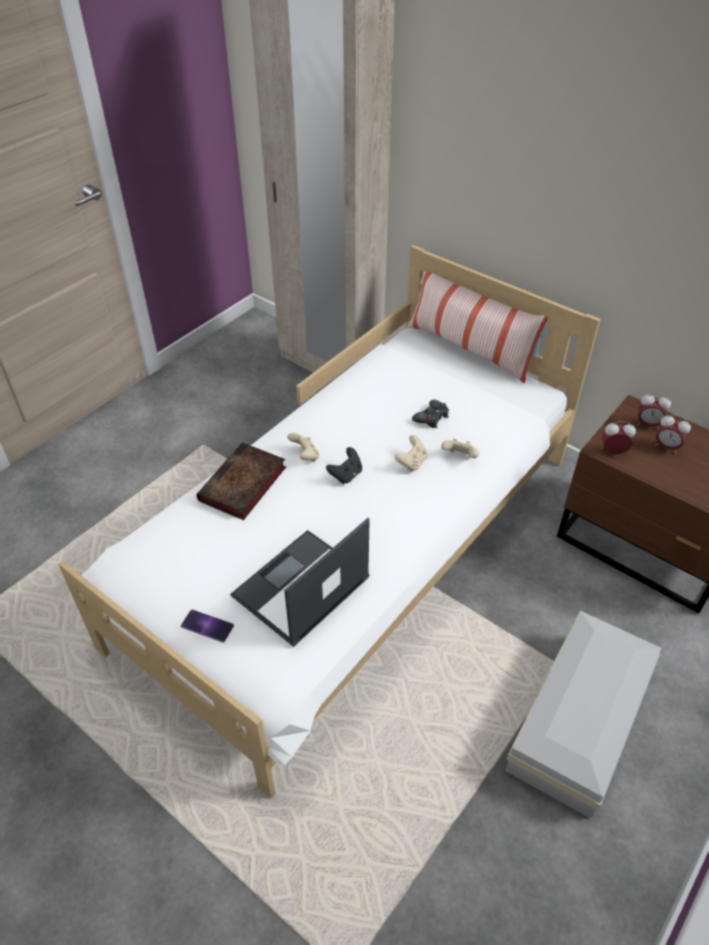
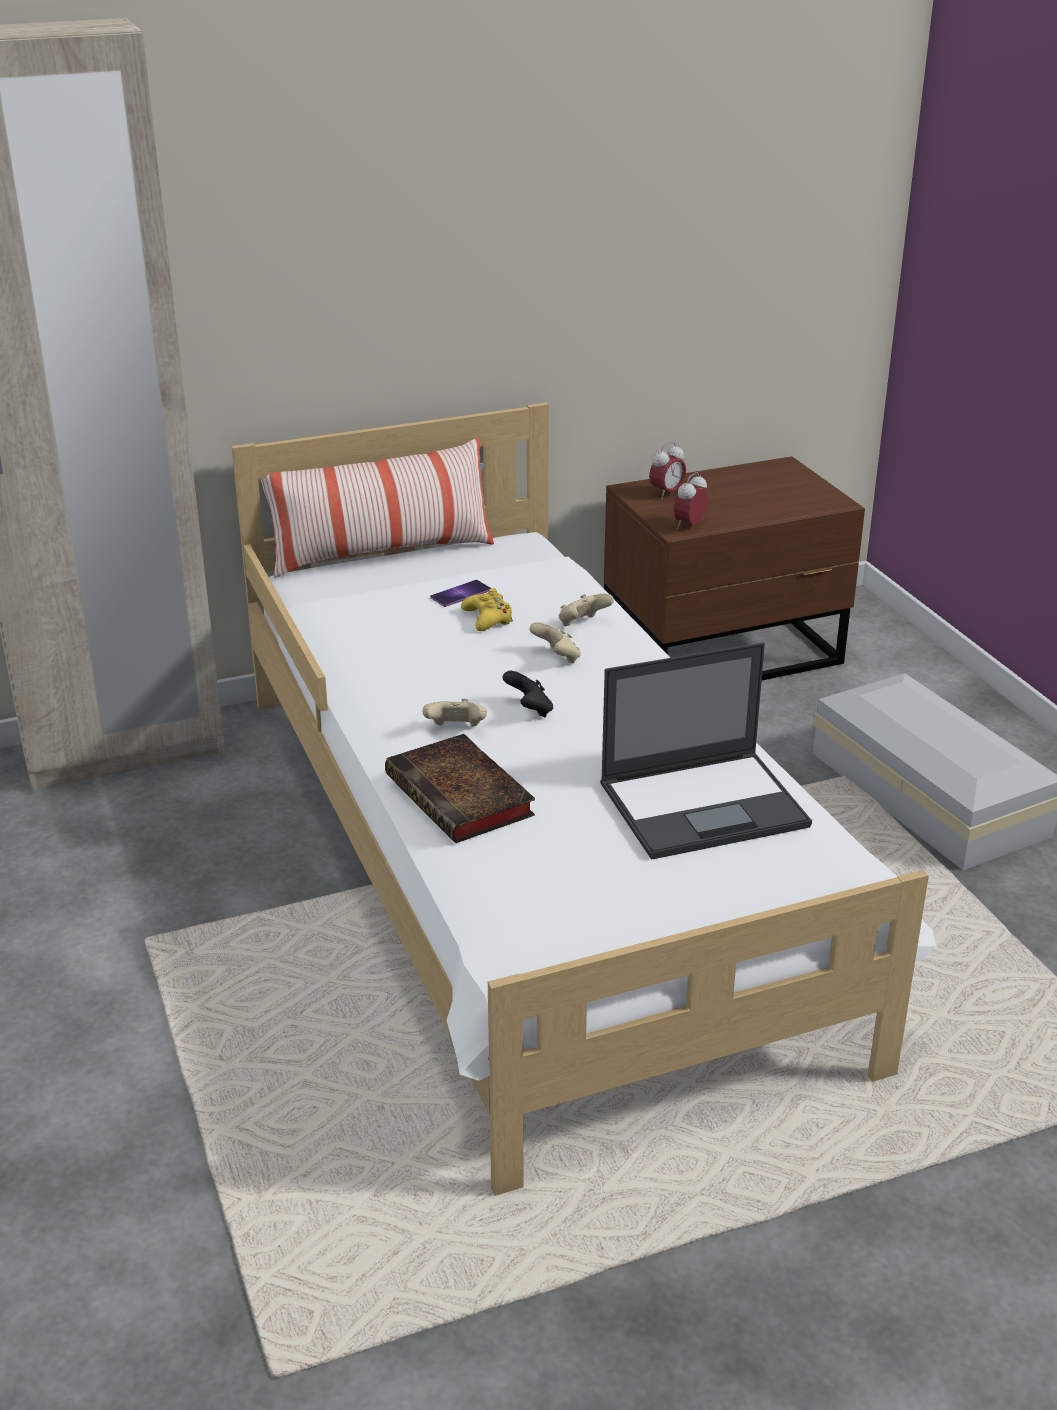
camera: 60 degrees left, 15 degrees down
phone [181,609,234,642] -> phone moved to [430,580,491,607]
laptop [230,518,370,647] -> laptop turned 90 degrees counterclockwise [600,642,812,860]
black game controller [412,399,449,428] -> yellow game controller [461,588,513,631]
alarm clock [655,414,691,454] -> none

